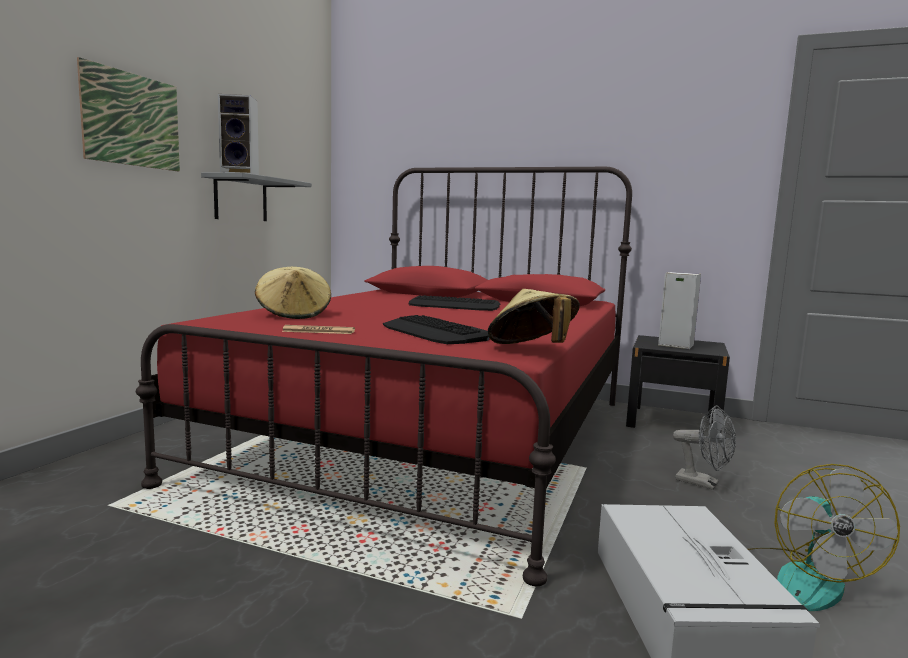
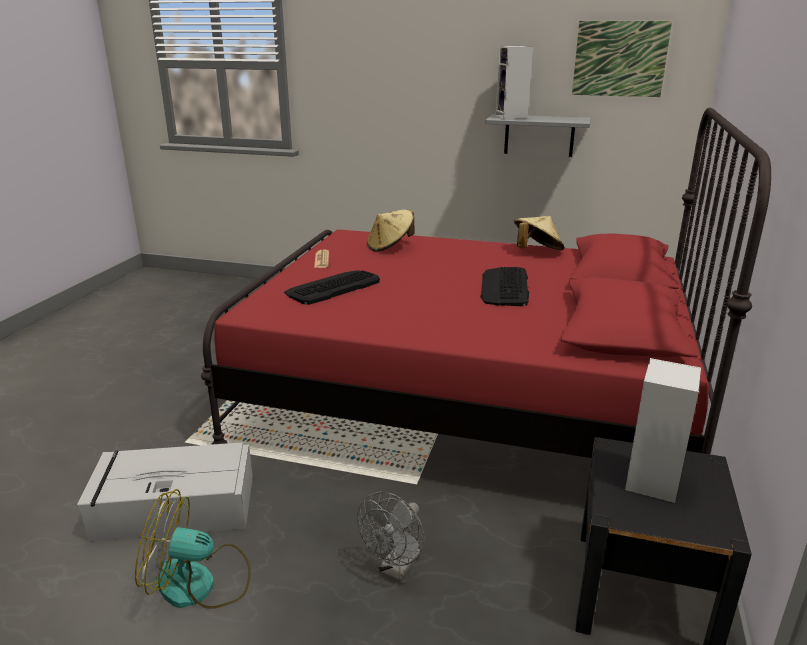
camera: 85 degrees right, 15 degrees up
picture [77,57,180,171] -> picture moved to [572,21,672,97]
beige hat [488,289,580,344] -> beige hat moved to [514,216,564,250]

